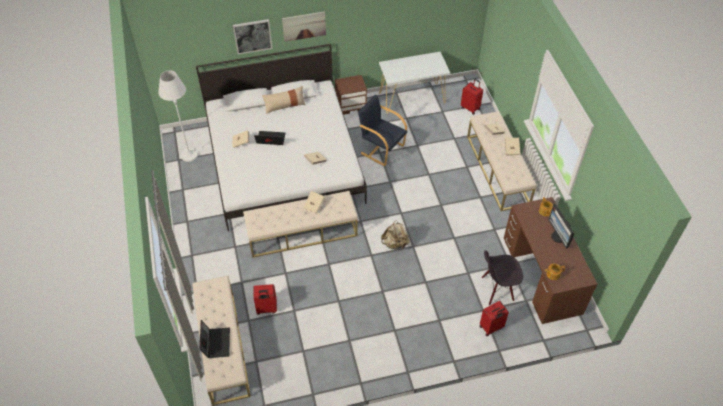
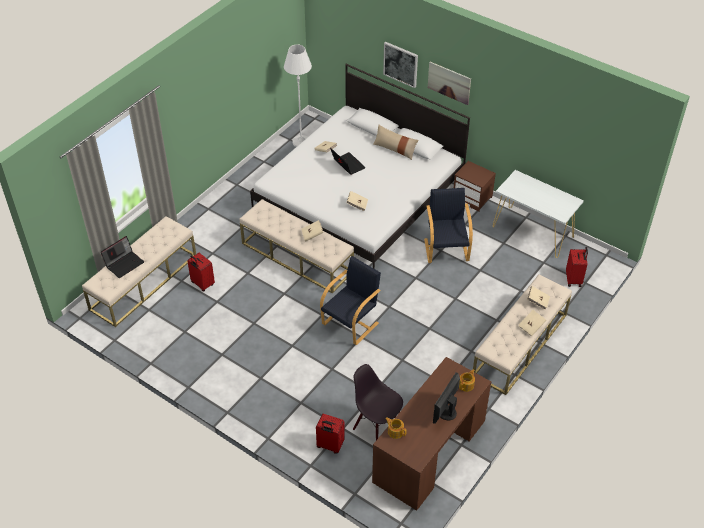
camera: 50 degrees right, 5 degrees down
beige backpack [381,221,410,249] -> black armchair [320,256,381,345]

